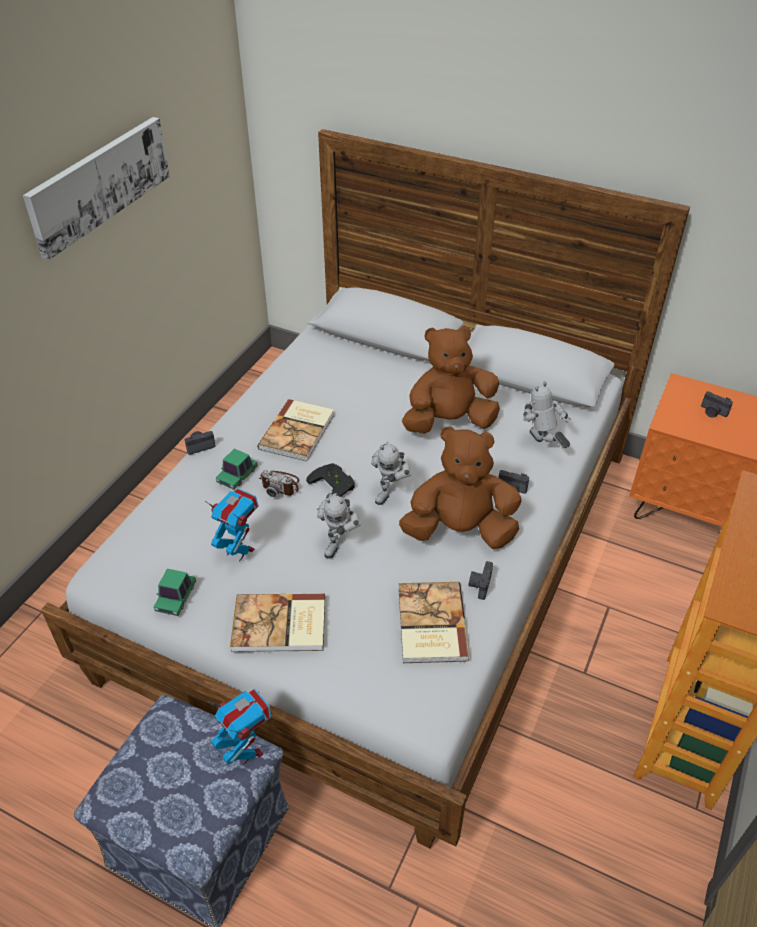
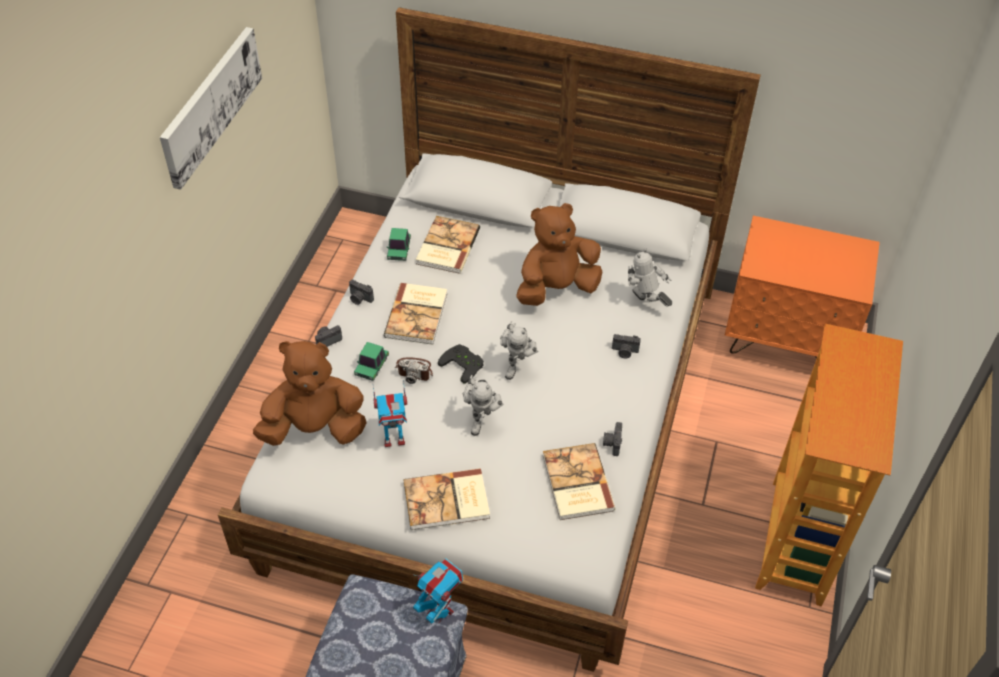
camera: 10 degrees left, 5 degrees up
toy car [154,569,196,616] -> toy car moved to [387,228,411,261]
toy robot [205,488,259,561] -> toy robot turned 150 degrees clockwise [373,380,407,447]
brown plush toy [399,426,521,549] -> brown plush toy moved to [253,341,367,446]
camera [701,391,733,418] -> camera moved to [349,280,374,305]
none -> book [416,216,480,274]

